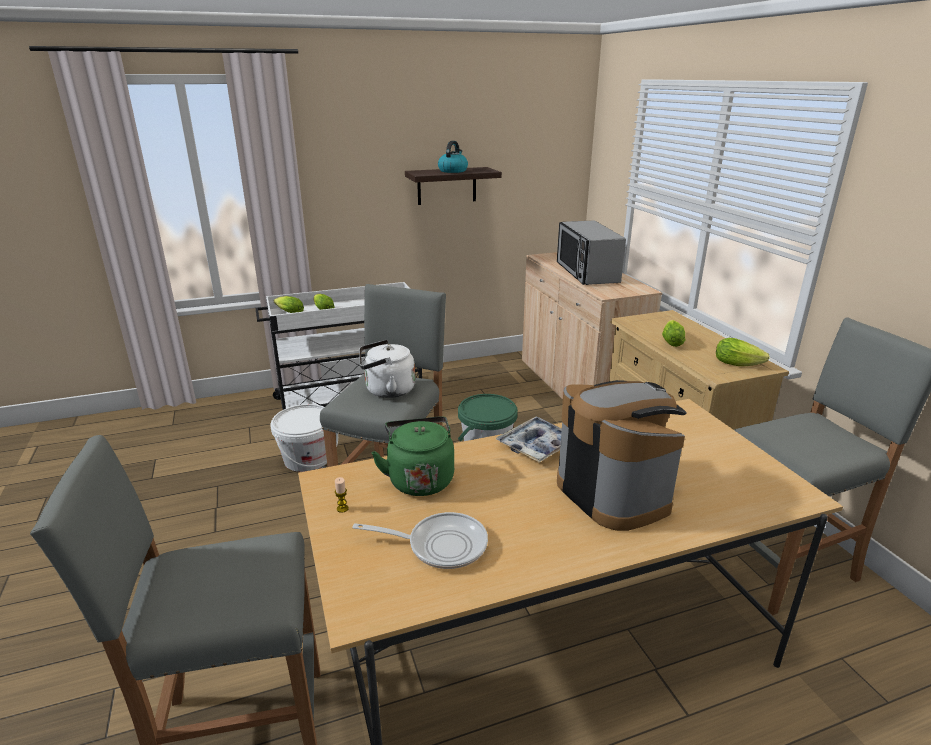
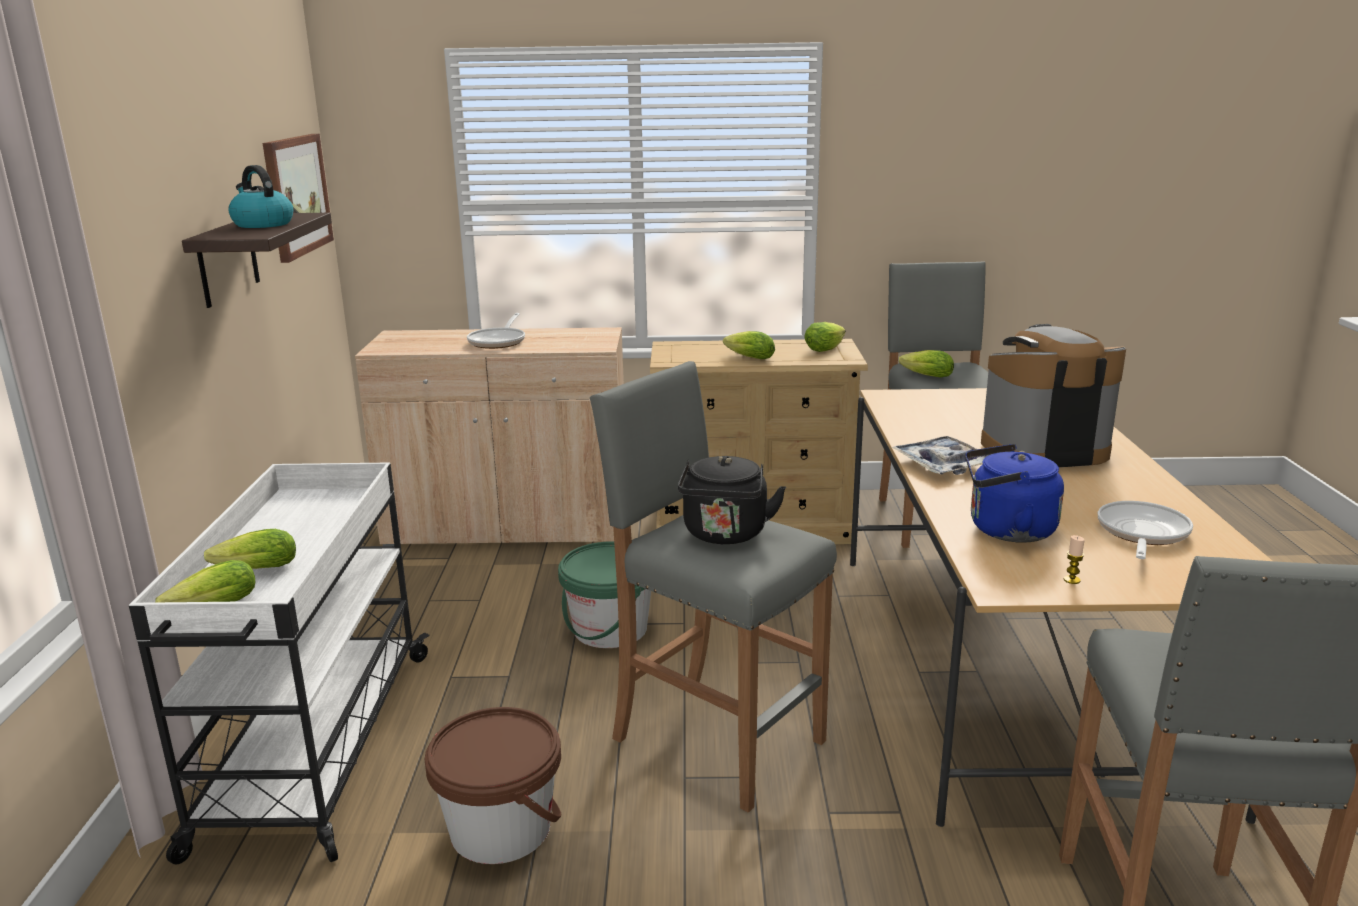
camera: 70 degrees left, 5 degrees down
white bucket [270,404,338,472] -> brown bucket [425,707,561,864]
white kettle [359,340,415,398] -> black kettle [678,456,786,544]
green kettle [371,416,454,496] -> blue kettle [966,444,1064,543]
microwave [557,220,626,285] -> frying pan [467,313,525,349]
none -> picture [263,134,334,263]
none -> lettuce [899,350,954,377]

